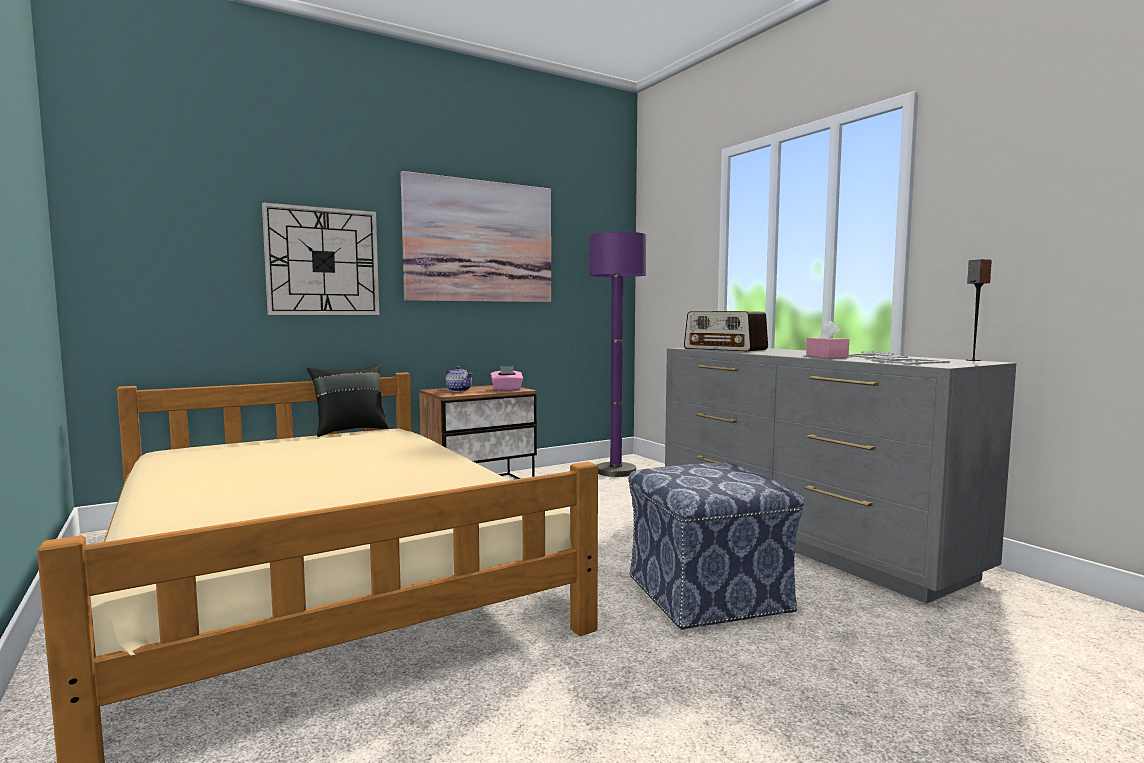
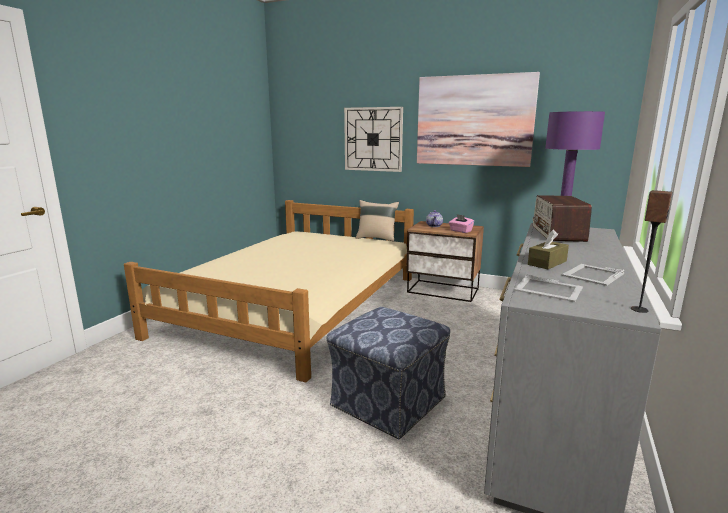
camera: 55 degrees right, 10 degrees up
black pillow [307,364,388,437] -> beige pillow [356,200,399,242]
pink tissue box [806,321,849,358] -> brown tissue box [528,230,569,269]

